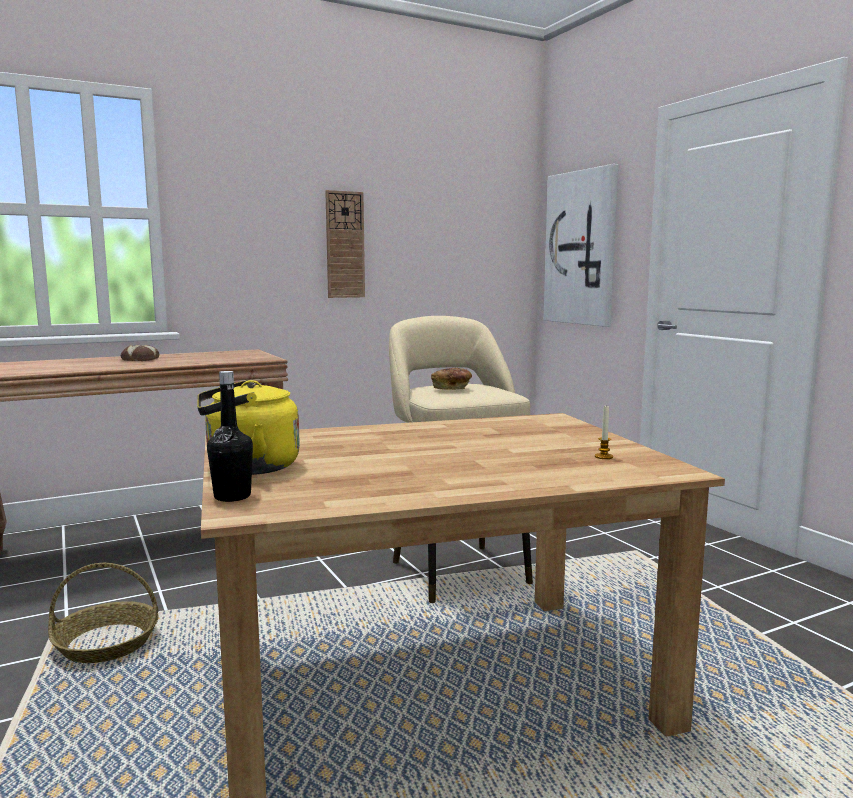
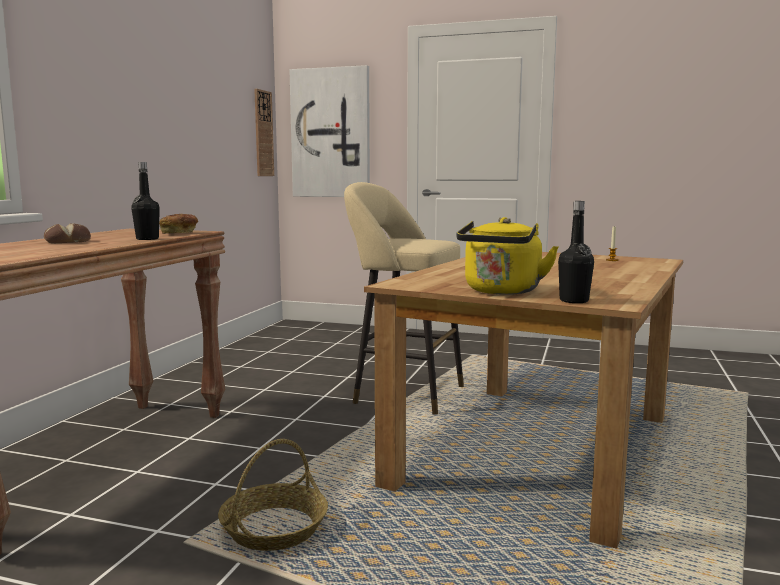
camera: 45 degrees left, 0 degrees up
wall clock [325,190,365,298] -> wall clock moved to [254,89,274,176]
bread [431,368,472,390] -> bread moved to [159,214,198,234]
none -> black bottle [131,162,160,240]

